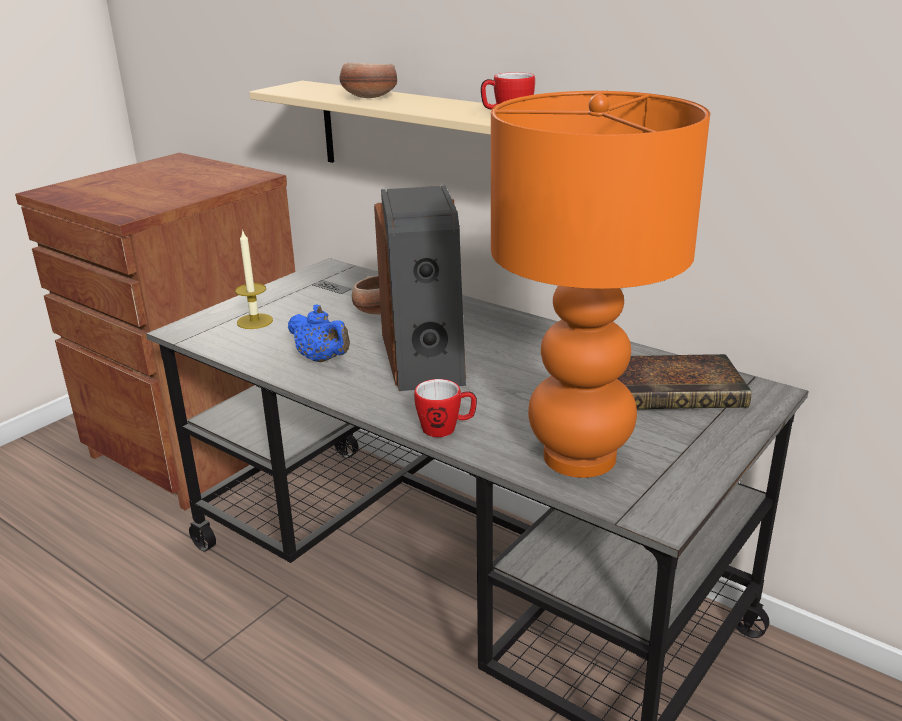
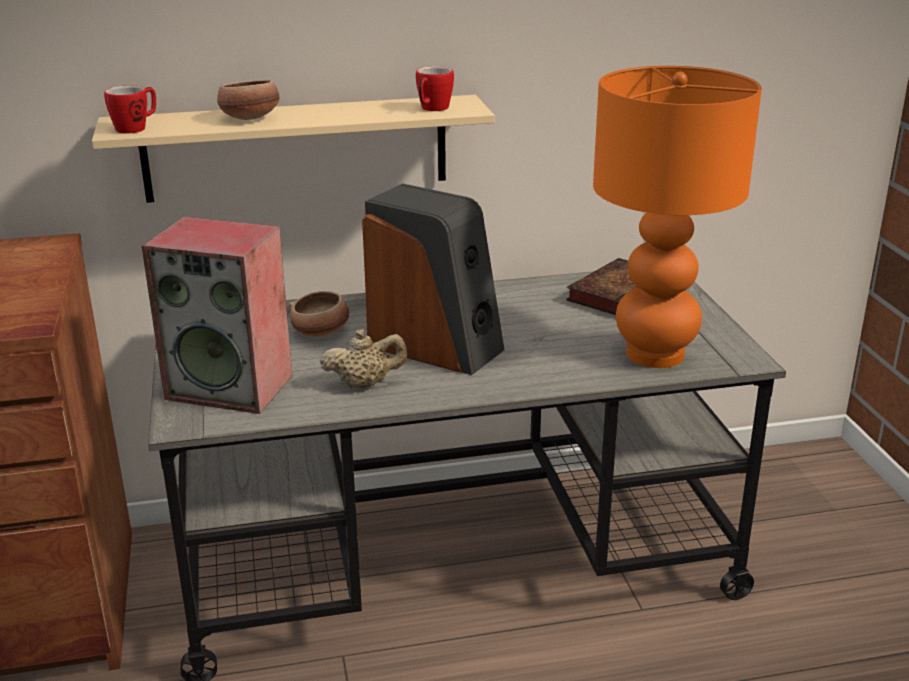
camera: 50 degrees left, 0 degrees up
candle [235,229,273,329] -> speaker [142,217,292,414]
blue teapot [288,304,350,362] -> beige teapot [320,329,407,388]
mug [414,379,477,437] -> mug moved to [104,85,156,134]

